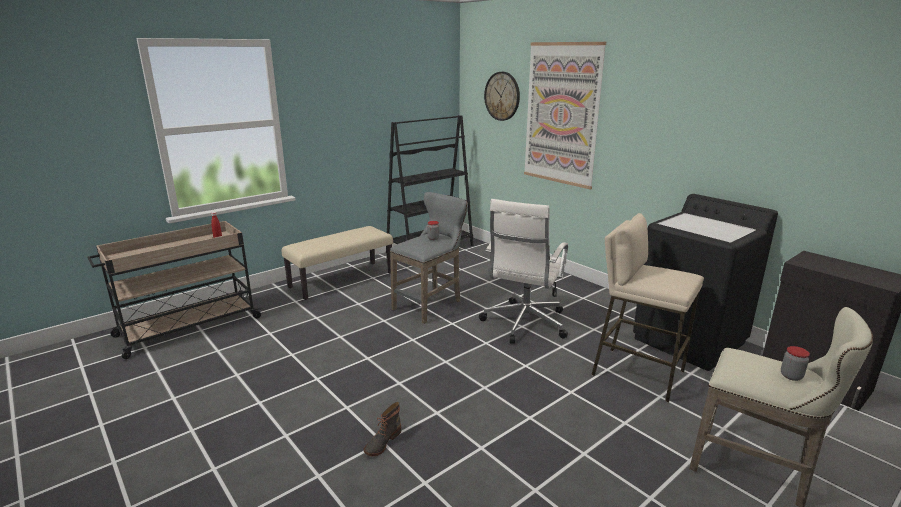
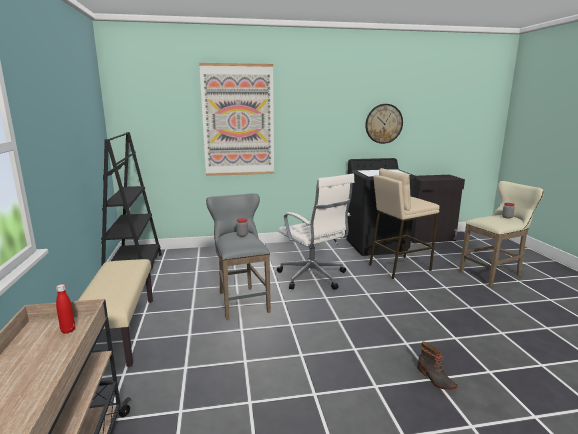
camera: 60 degrees left, 5 degrees down
wall clock [484,72,520,121] -> wall clock moved to [365,104,403,144]

